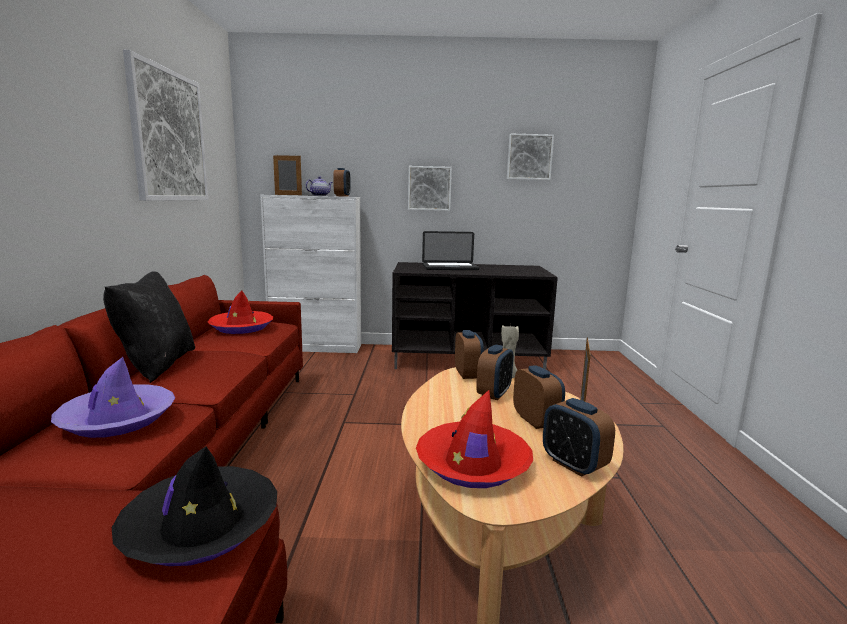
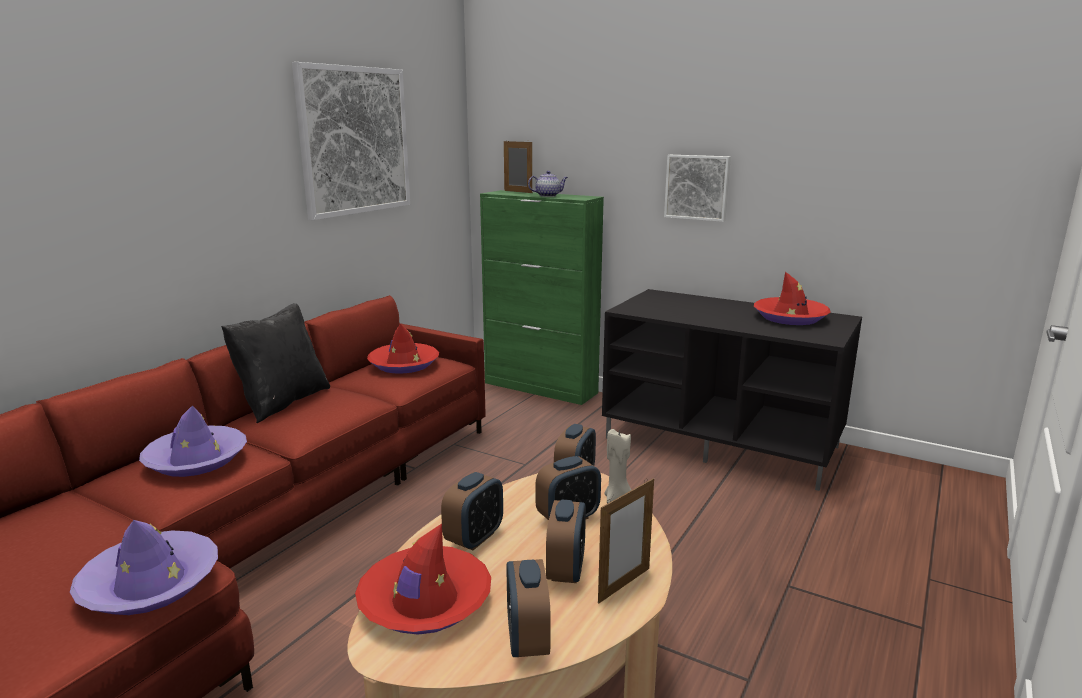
camera: 30 degrees right, 5 degrees up
black hat [112,446,277,566] -> purple hat [70,520,218,615]
white cabinet [260,195,361,353] -> green cabinet [480,190,604,405]
alarm clock [333,168,351,197] -> alarm clock moved to [441,472,503,550]
laptop [422,231,480,270] -> none
picture [507,134,554,180] -> none
none -> red hat [754,271,830,325]

